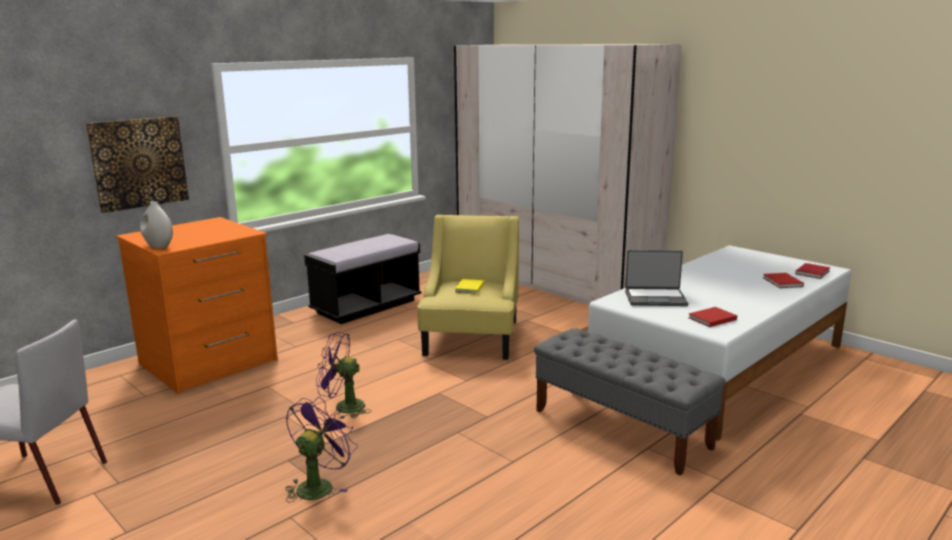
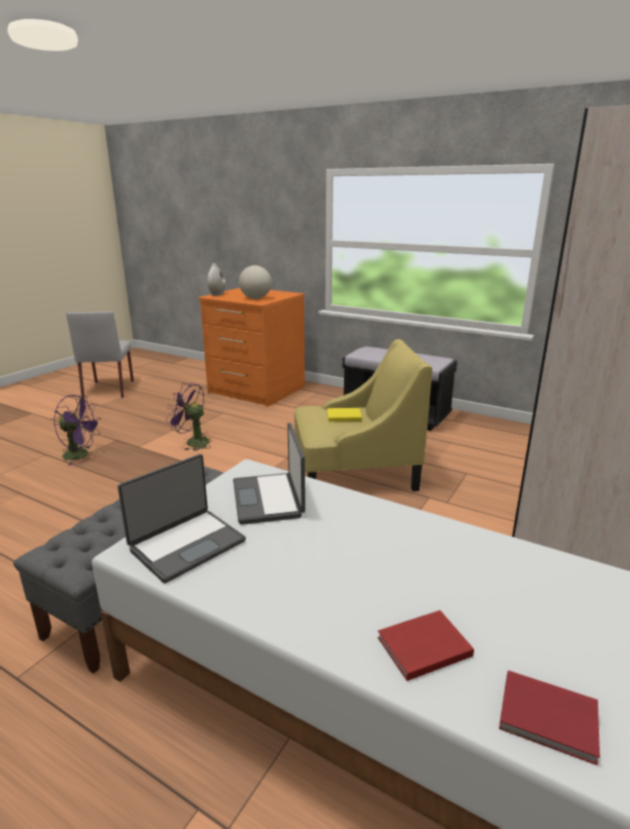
camera: 75 degrees right, 5 degrees up
picture [86,116,189,213] -> none
purple fan [316,332,371,419] -> purple fan turned 60 degrees counterclockwise [166,383,211,451]
red book [688,307,737,327] -> laptop [118,454,246,583]
none -> globe [239,265,272,299]

